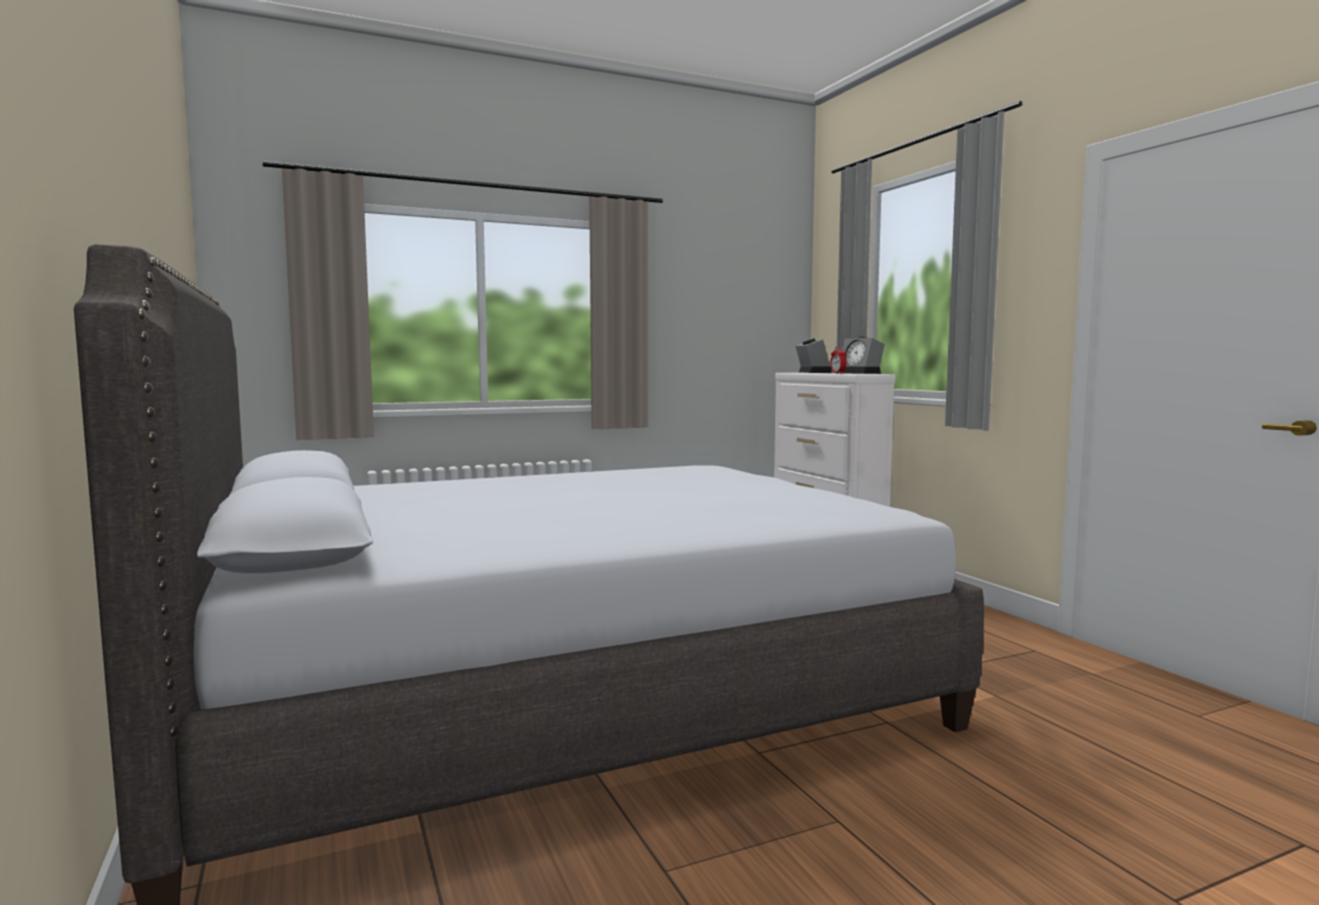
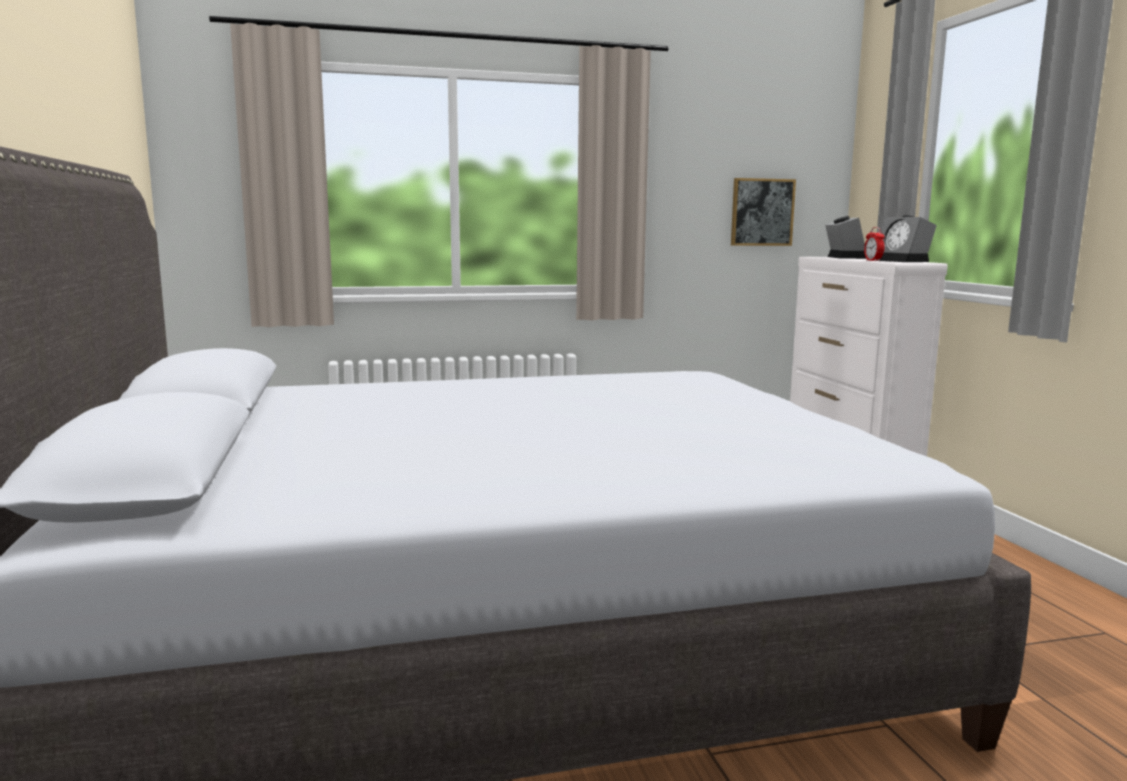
camera: 10 degrees right, 5 degrees up
none -> picture [731,178,796,246]

